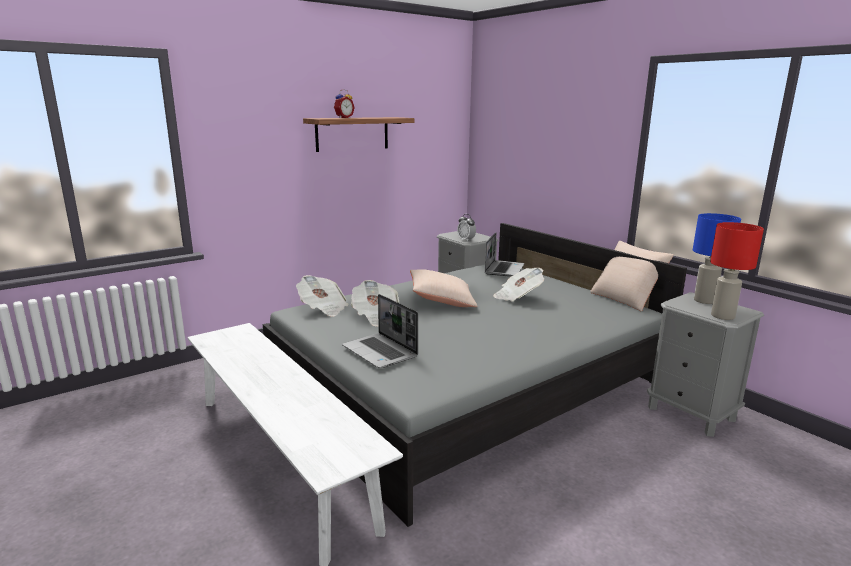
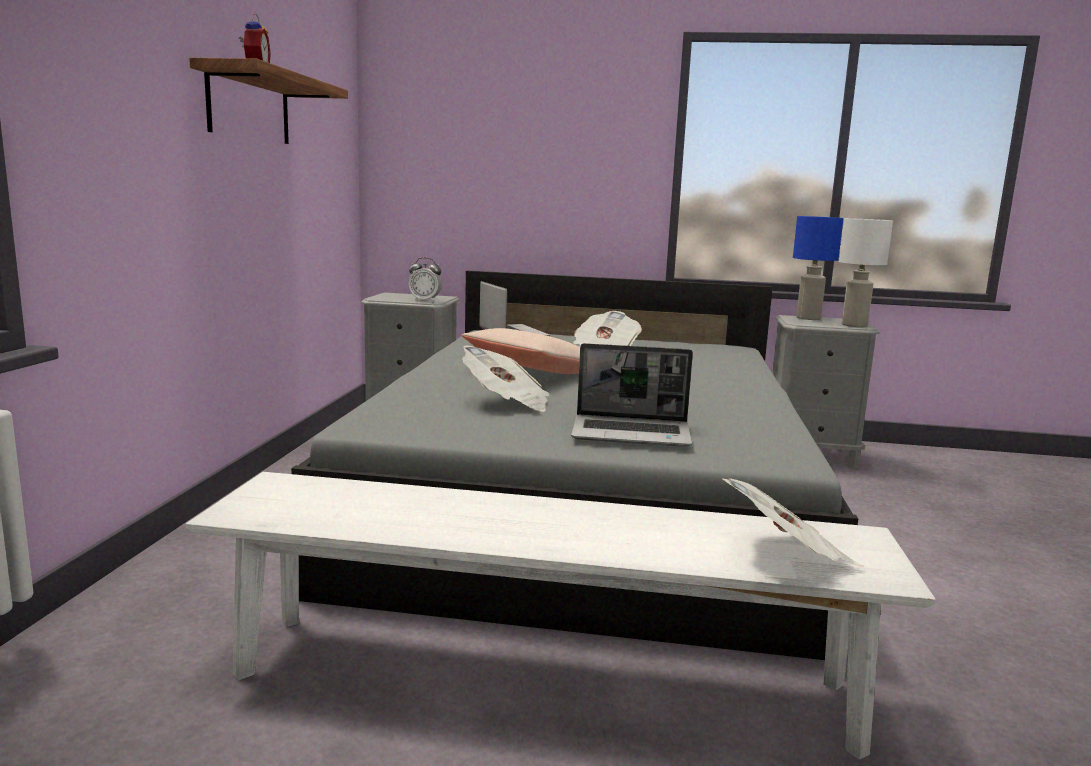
camera: 45 degrees left, 5 degrees down
newspaper [296,275,349,317] -> newspaper moved to [722,478,864,567]
beige pillow [590,241,674,312] -> none
red table lamp [710,222,764,320] -> white table lamp [838,218,893,327]

